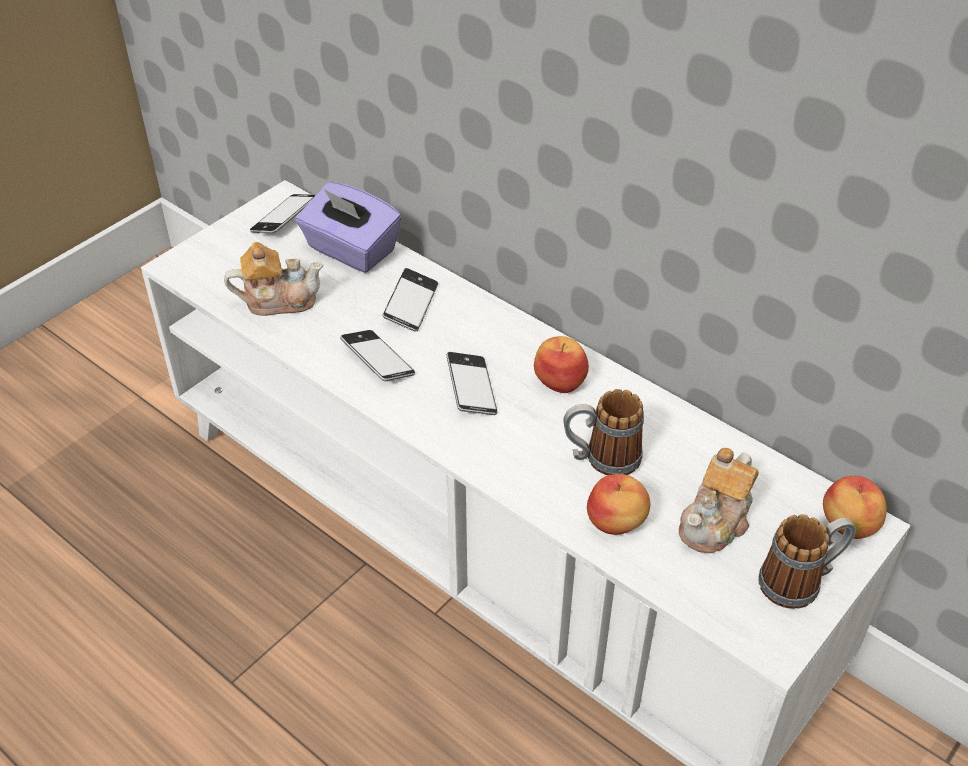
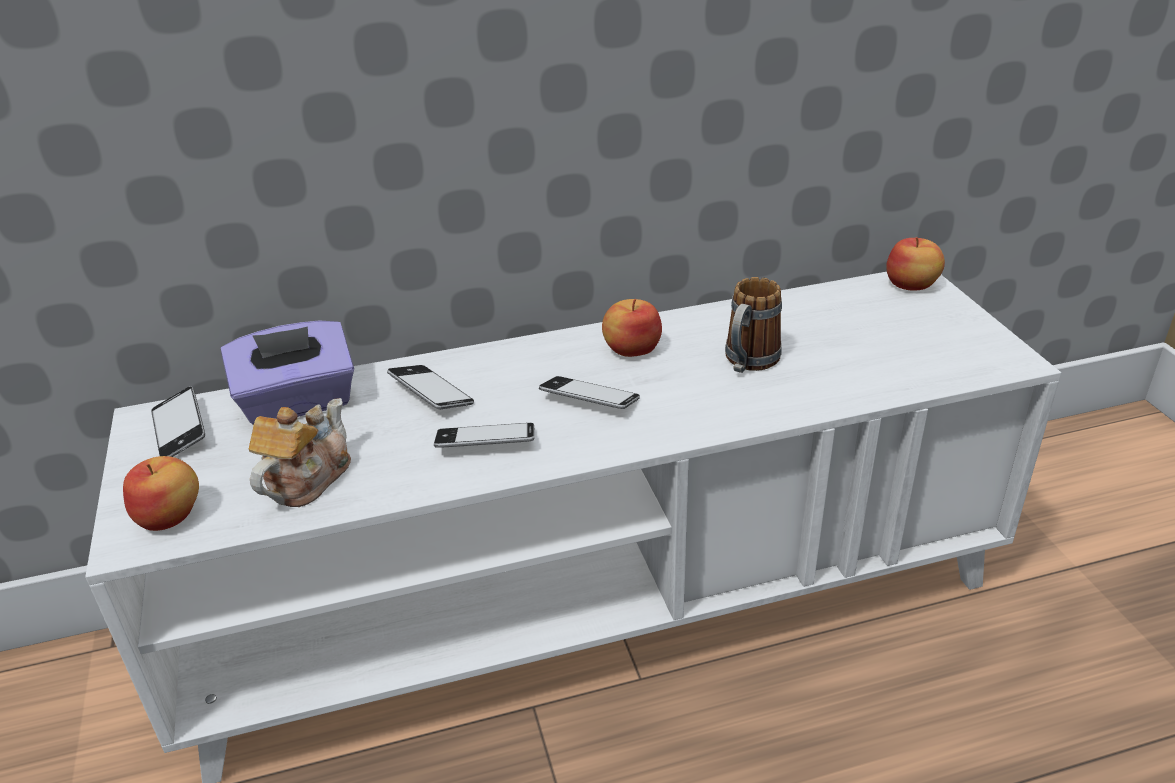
camera: 55 degrees left, 10 degrees down
apple [587,474,650,535] -> apple moved to [123,456,199,531]
teapot [679,448,759,553] -> none
mug [759,514,856,609] -> none

